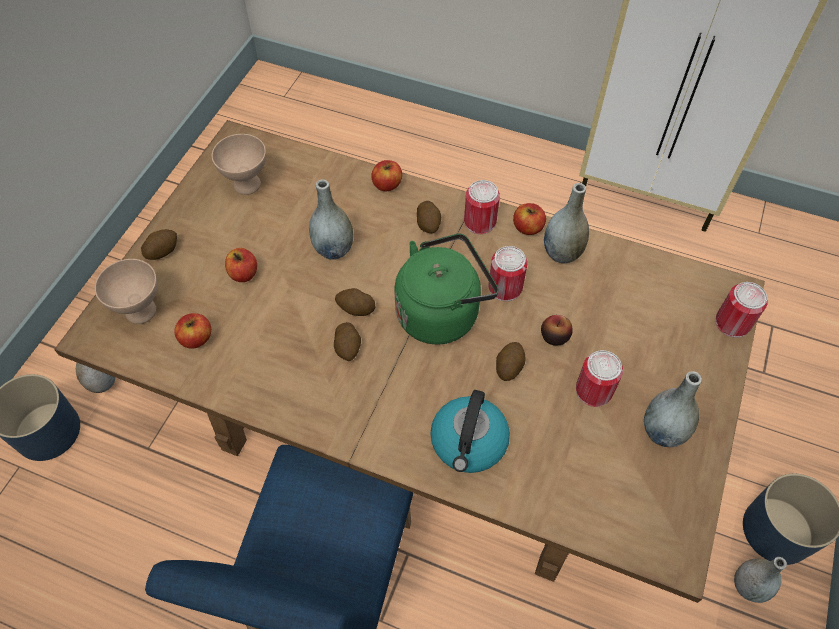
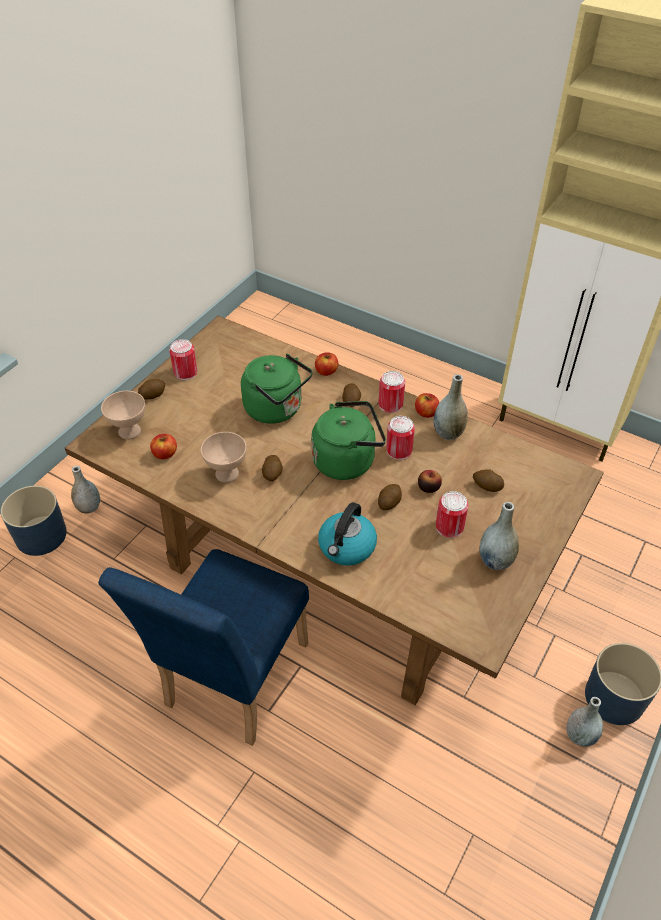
camera: 10 degrees right, 10 degrees down
beige bowl [212,134,266,195] -> beige bowl moved to [201,432,247,483]
apple [225,248,257,282] -> none
grey vase [309,179,353,260] -> green kettle [241,354,313,424]
potato [335,288,376,316] -> potato moved to [473,469,504,492]
can [715,282,768,338] -> can moved to [169,339,197,380]

